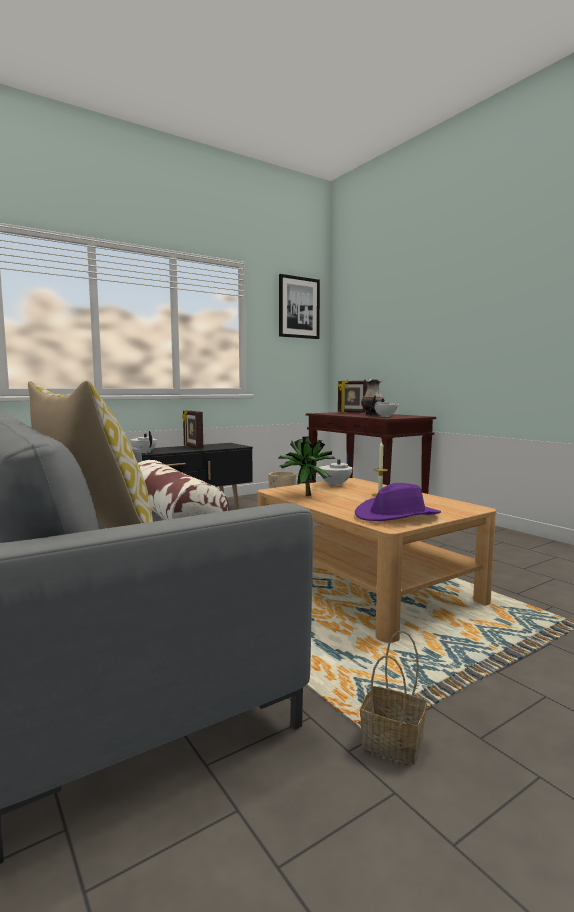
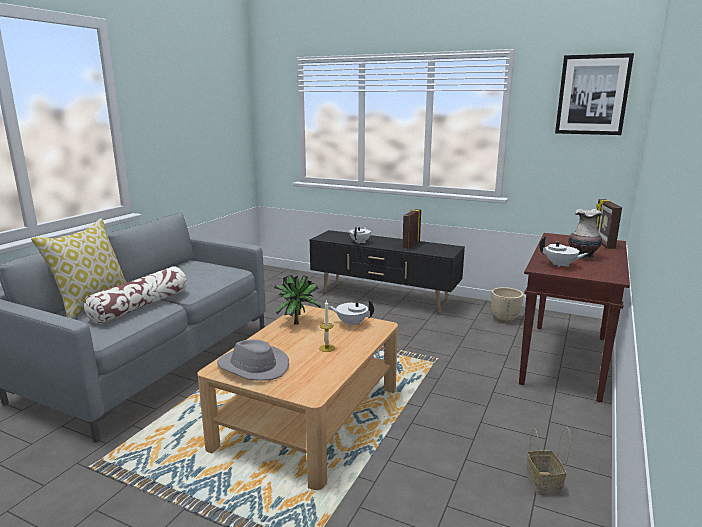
camera: 60 degrees right, 10 degrees up
purple hat [355,483,441,521] -> grey hat [217,339,289,381]
basket [360,631,427,765] -> basket moved to [526,427,571,495]

